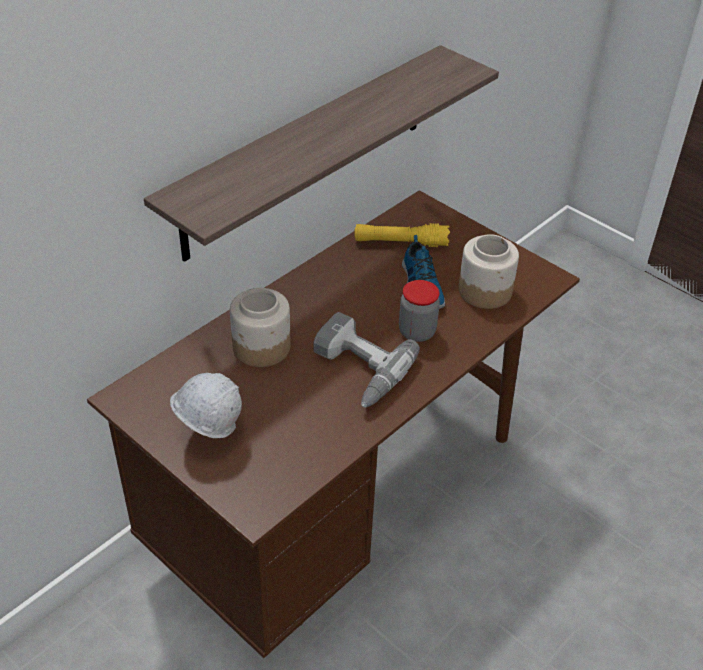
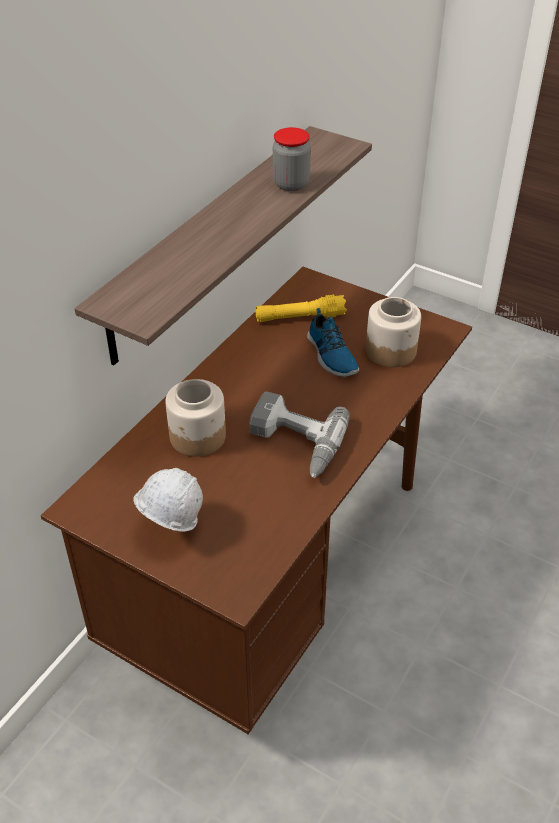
camera: 10 degrees left, 0 degrees up
jar [399,280,440,342] -> jar moved to [273,127,311,191]

